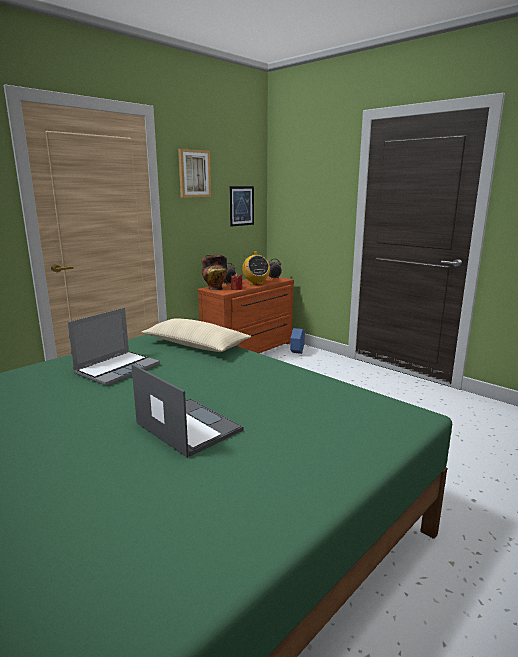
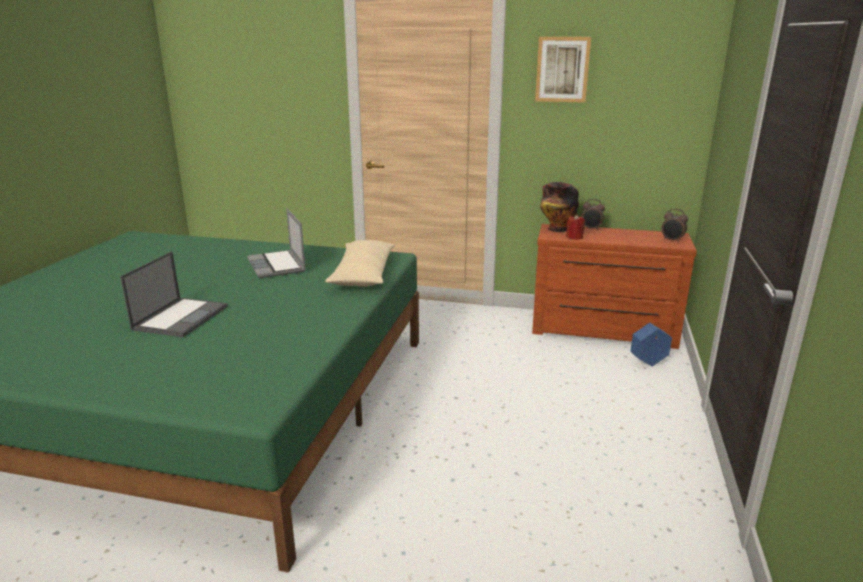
camera: 60 degrees right, 5 degrees up
laptop [67,308,160,386] -> laptop turned 60 degrees clockwise [247,208,306,278]
picture [229,186,254,227] -> none
radio [242,251,270,285] -> none

